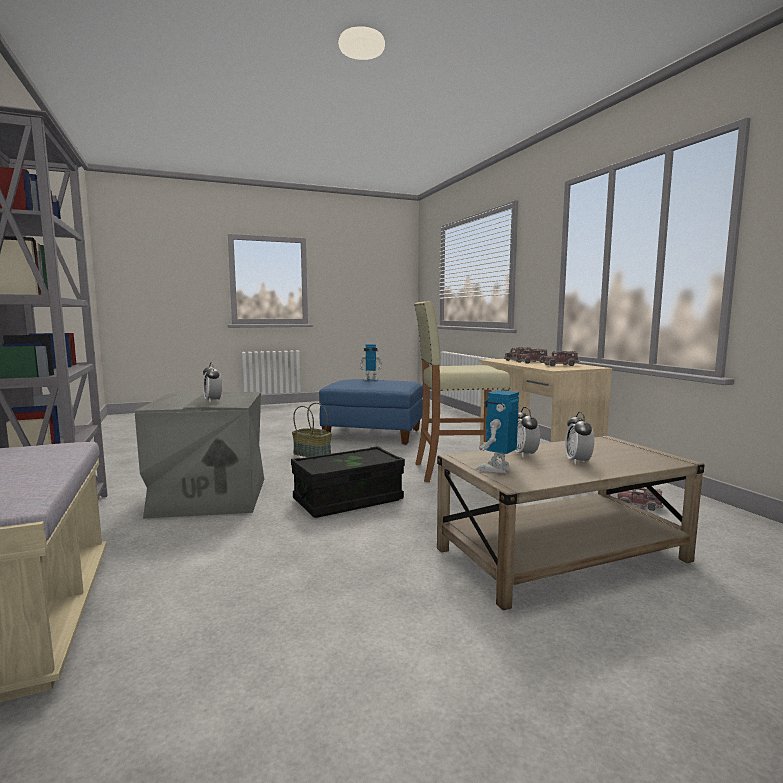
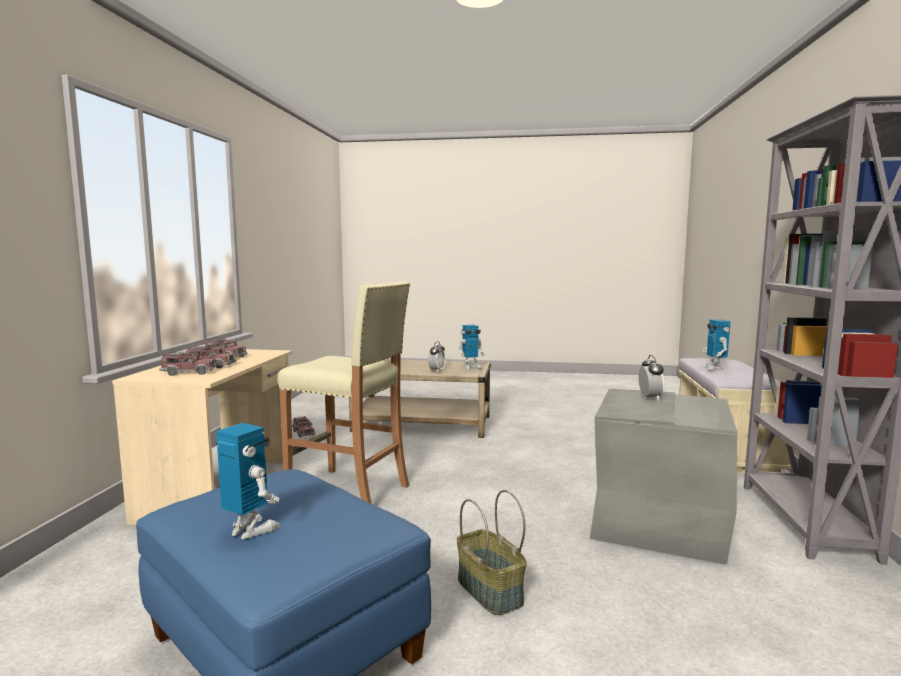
camera: 150 degrees left, 0 degrees up
black storage box [291,446,405,518] -> none
alarm clock [565,412,594,465] -> none
none -> toy robot [700,320,731,371]

